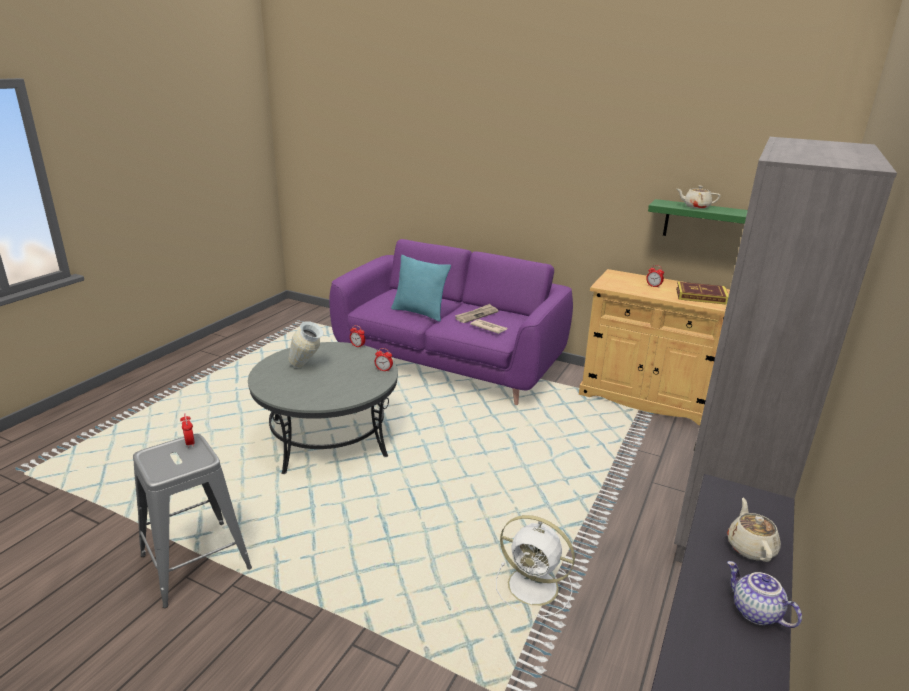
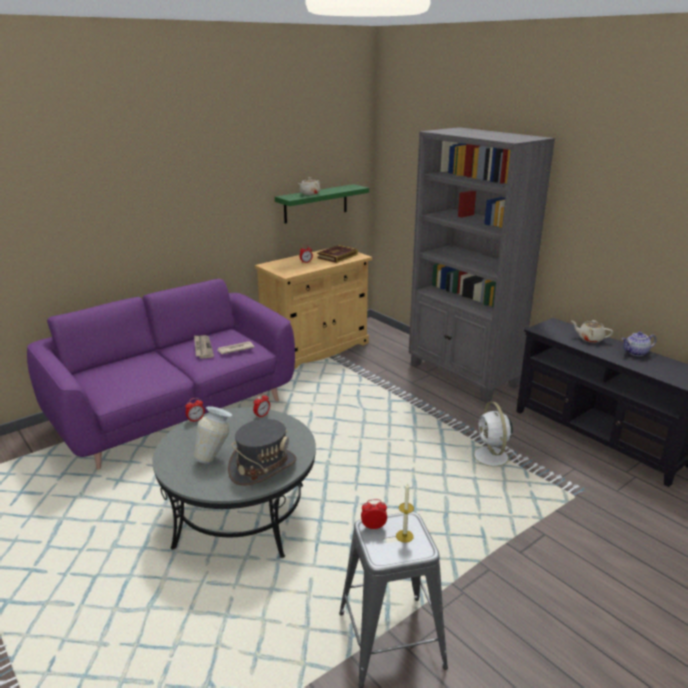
camera: 65 degrees left, 0 degrees up
turquoise pillow [391,255,451,321] -> none
white fan [496,515,575,617] -> white fan turned 120 degrees clockwise [466,401,520,472]
none -> grey hat [228,419,296,486]
none -> candle [396,483,414,543]

